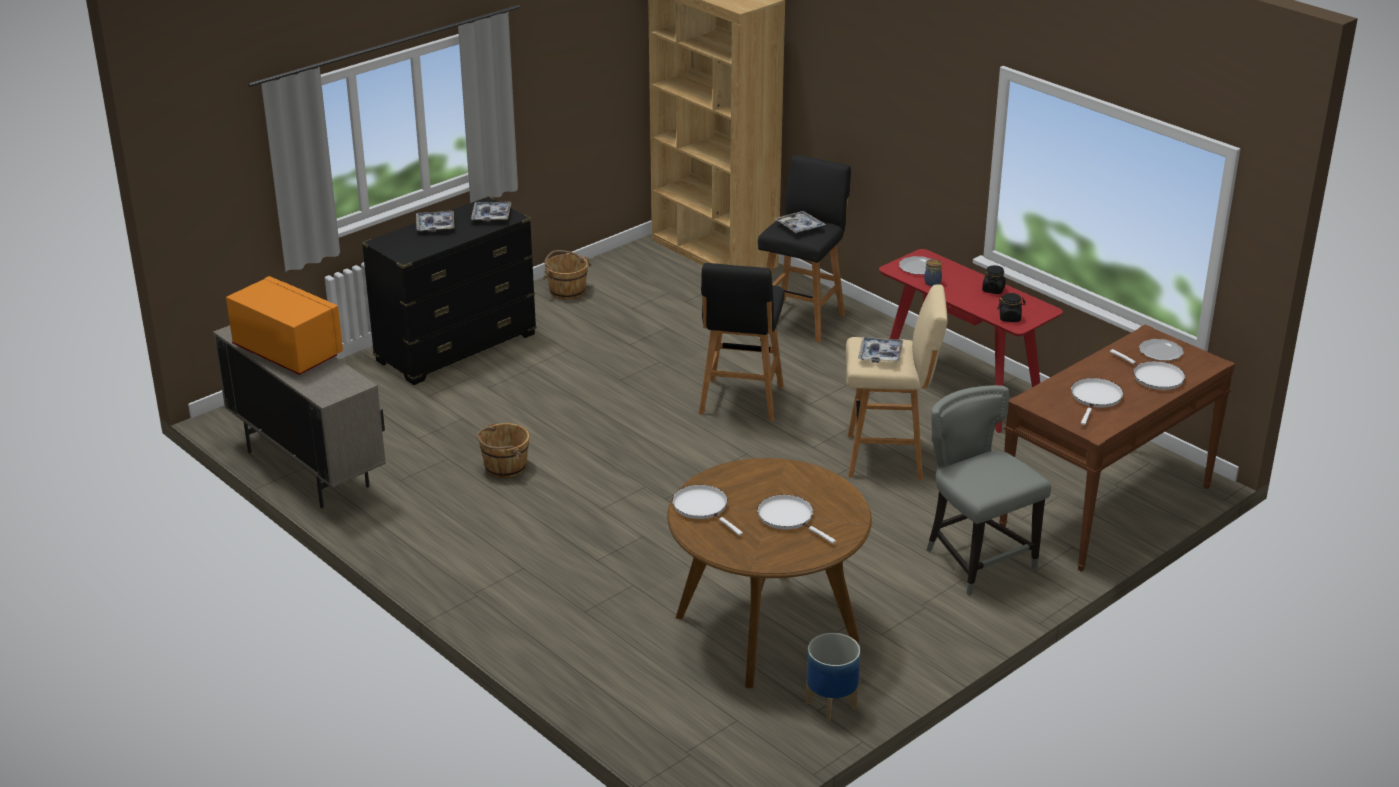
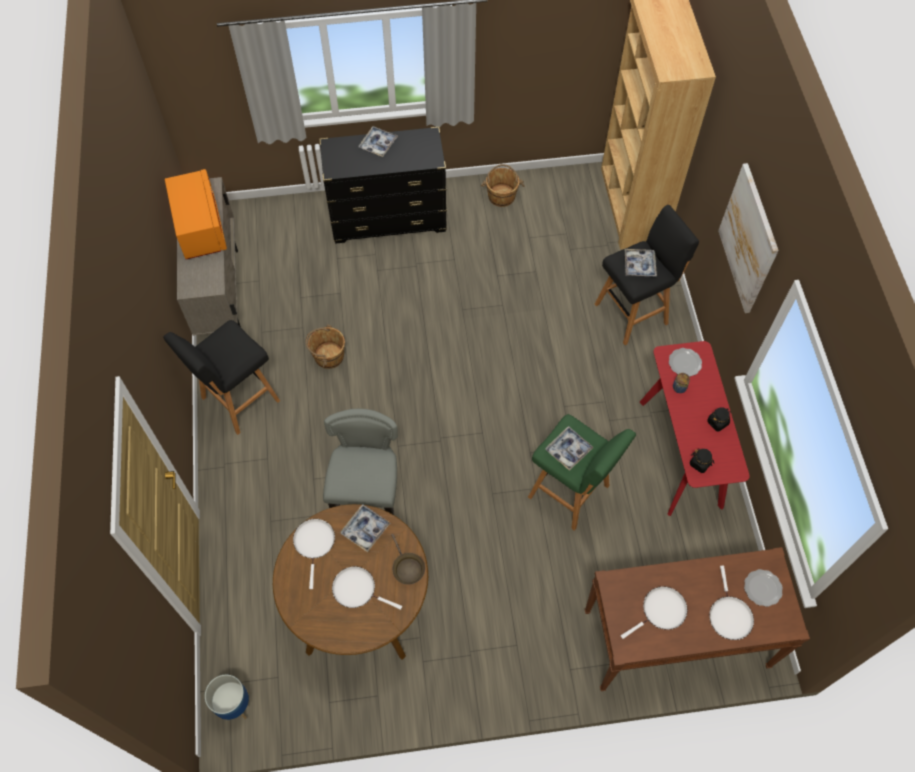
camera: 35 degrees right, 30 degrees up
tray [471,202,512,222] -> tray moved to [340,504,390,552]
black stool [699,263,784,422] -> black stool moved to [163,320,280,435]
white frying pan [757,495,836,544] -> white frying pan turned 60 degrees counterclockwise [332,566,402,610]
planter [806,633,860,723] -> planter moved to [205,675,249,720]
beige stool [846,285,948,480] -> green stool [528,414,636,531]
grey chair [926,385,1051,595] -> grey chair moved to [323,409,398,515]
none -> brown frying pan [391,534,425,585]
none -> picture [718,163,779,313]

